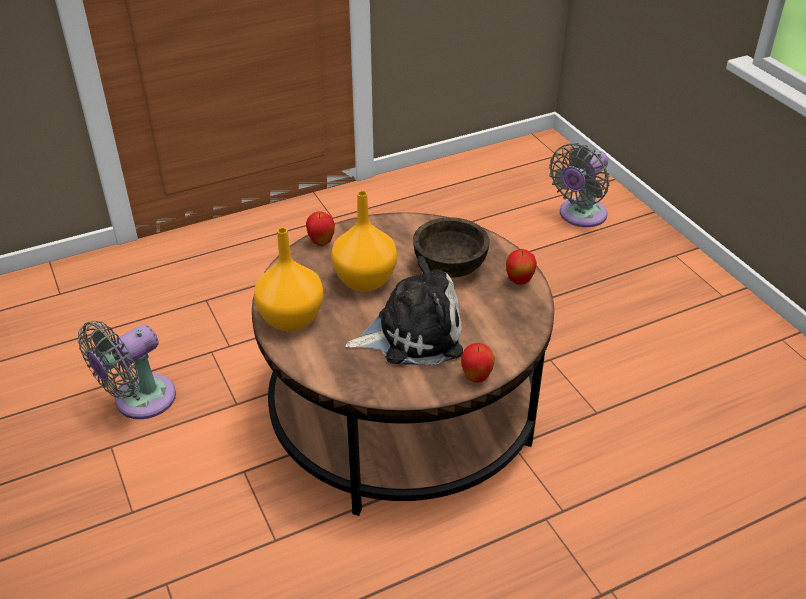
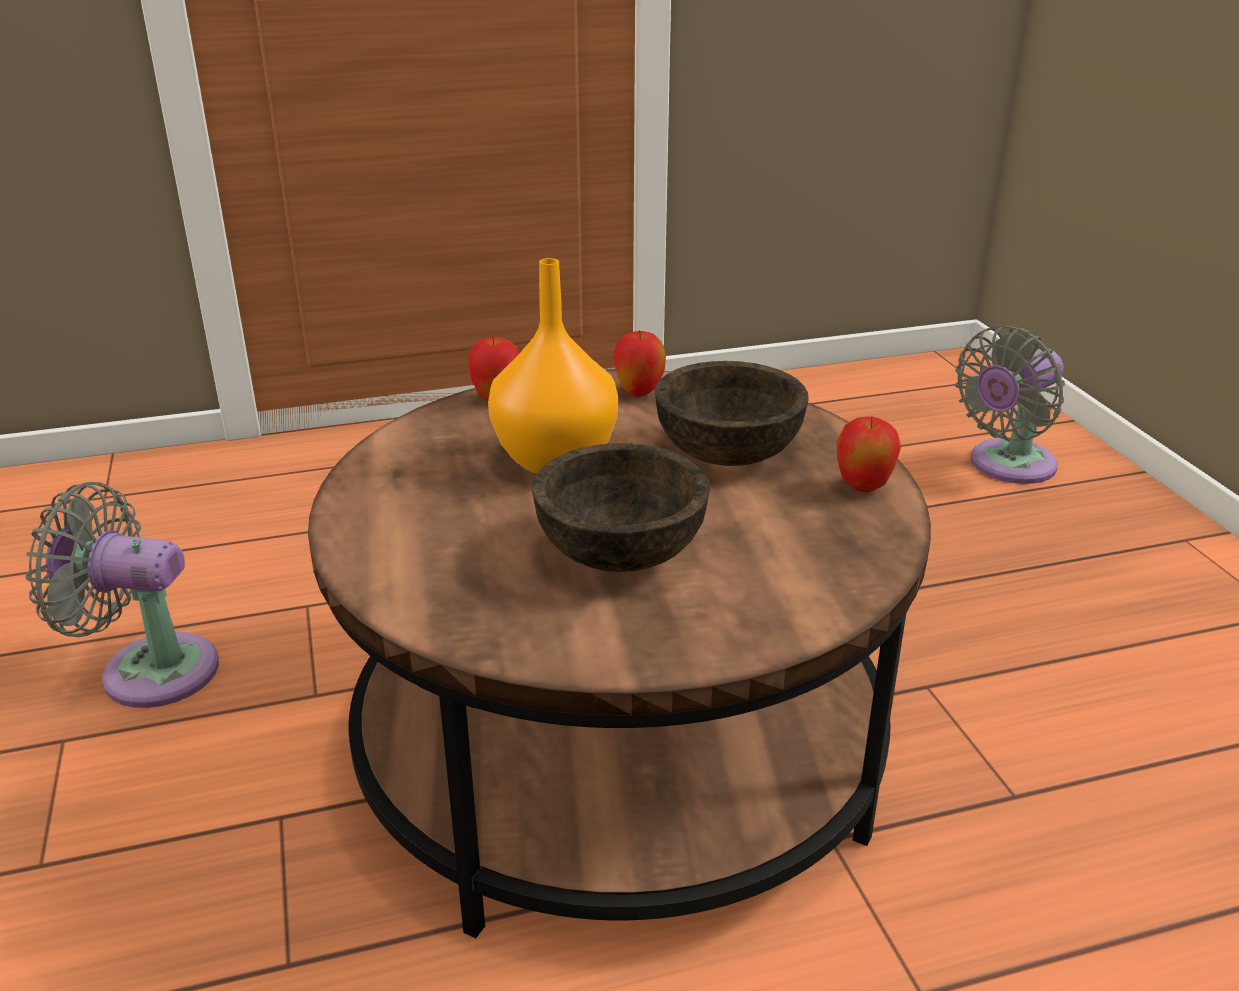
camera: 10 degrees right, 10 degrees down
grey fan [78,321,176,419] -> grey fan turned 45 degrees clockwise [25,482,219,708]
orange vase [254,227,324,332] -> none
plush toy [345,256,463,366] -> brown bowl [532,443,710,572]
apple [461,343,495,383] -> apple moved to [614,330,666,397]

